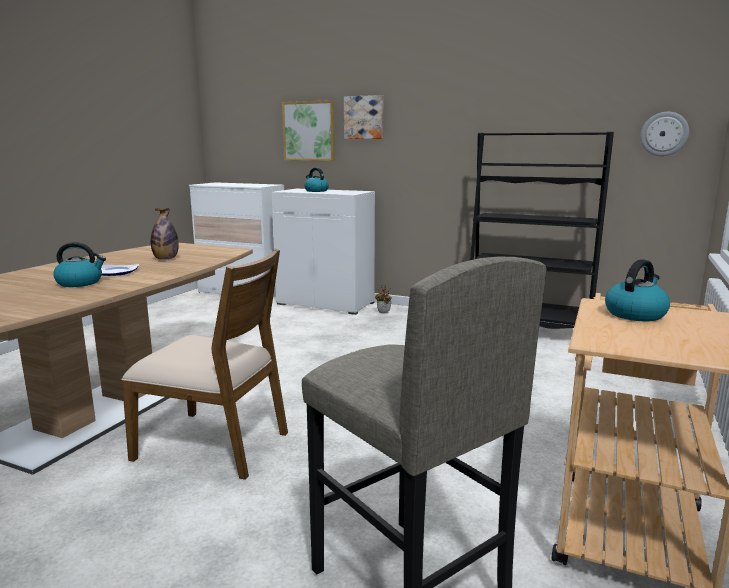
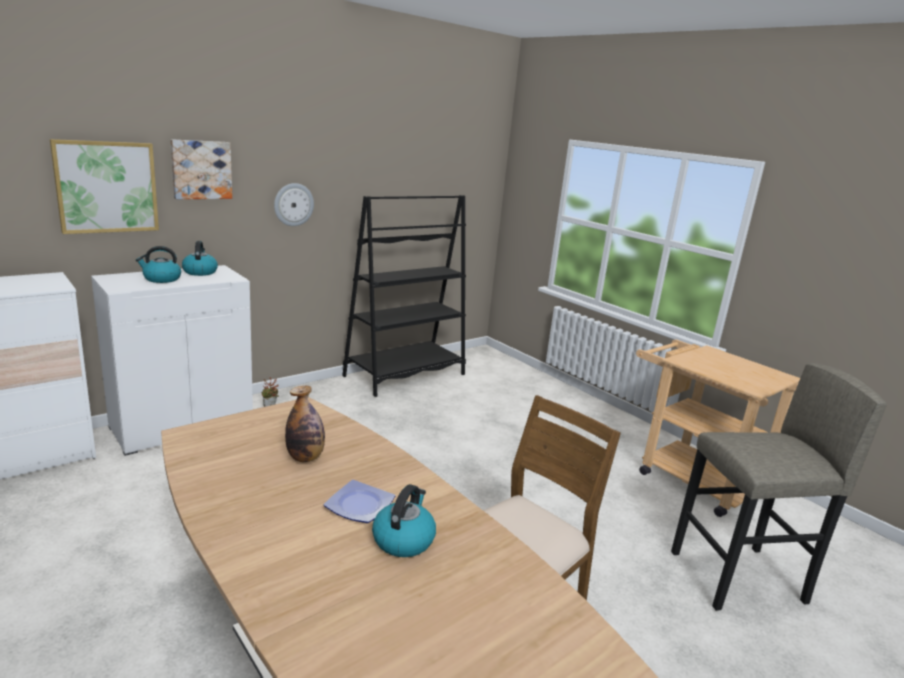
camera: 65 degrees left, 5 degrees up
kettle [605,259,670,321] -> kettle moved to [182,241,218,276]
wall clock [641,112,689,156] -> wall clock moved to [274,183,314,226]

